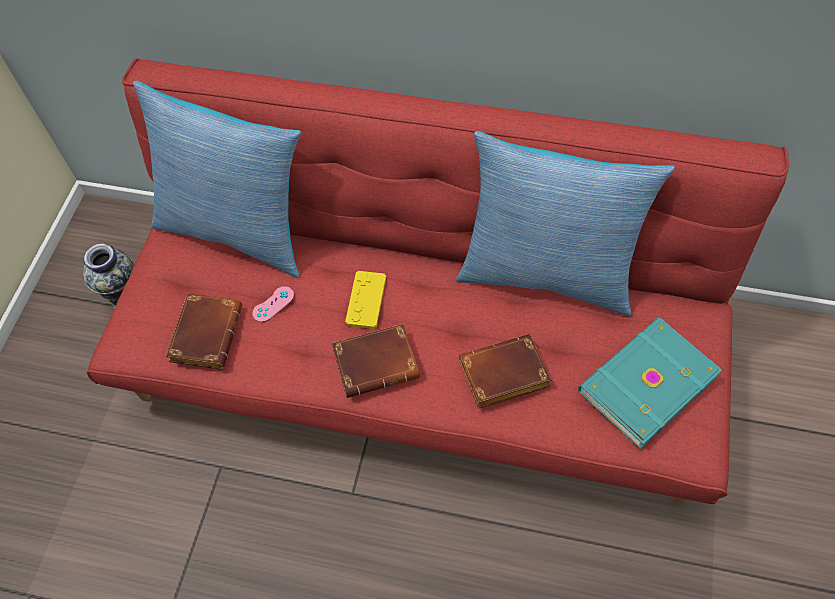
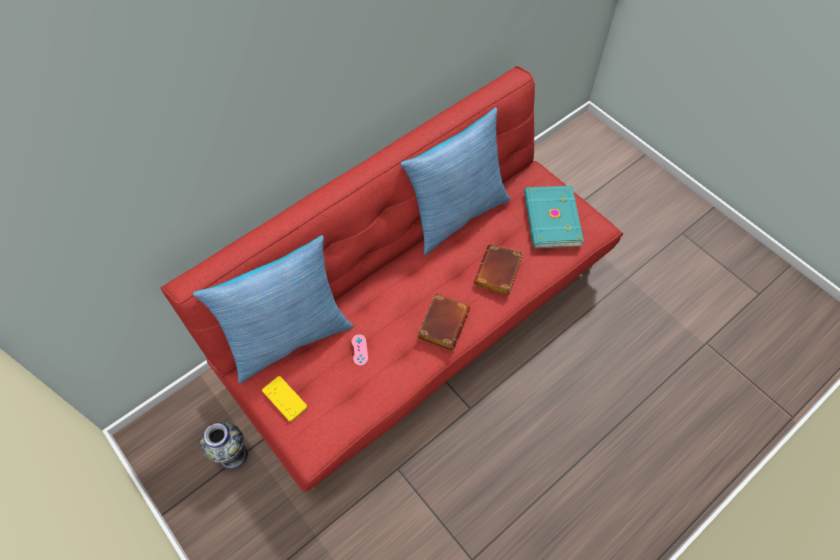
camera: 55 degrees left, 0 degrees up
brown book [166,293,242,370] -> none
yellow game controller [345,271,386,329] -> yellow game controller moved to [262,376,308,422]

